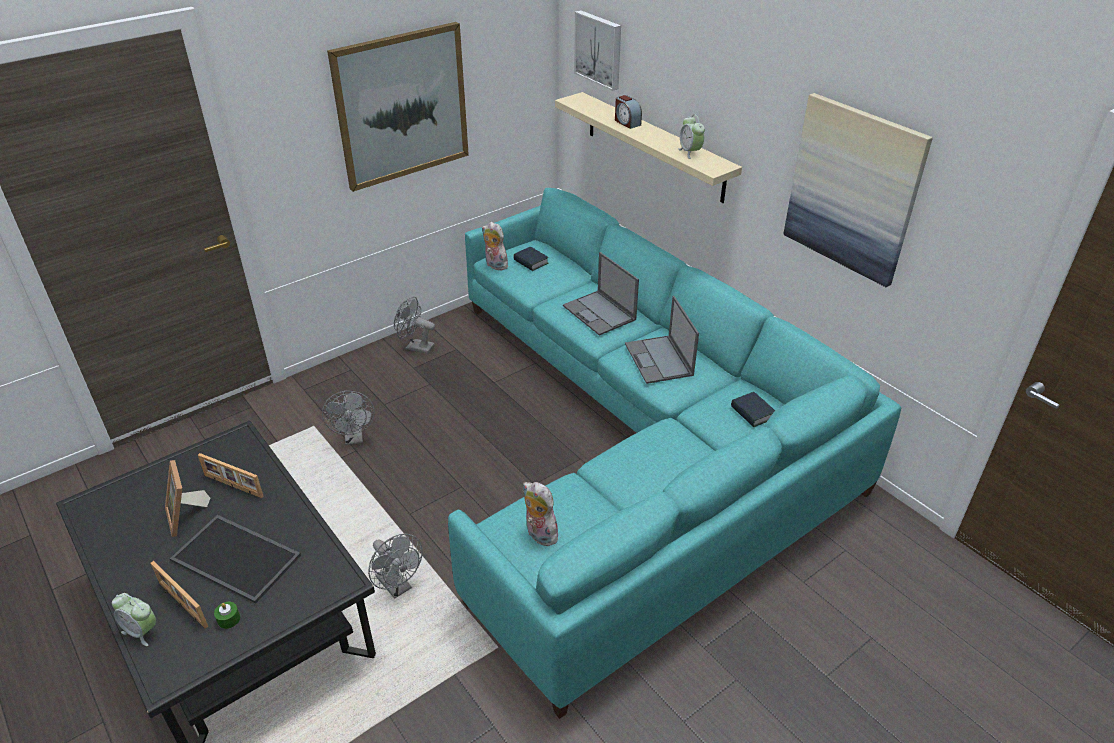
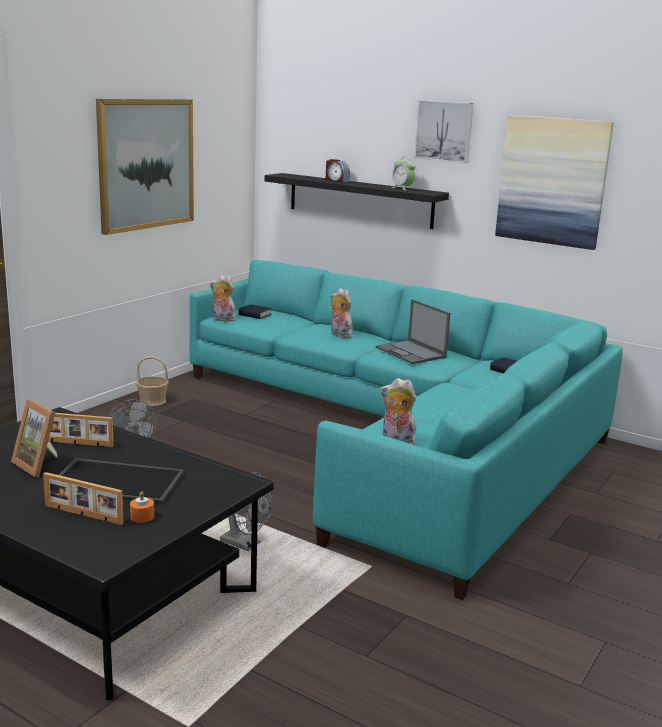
camera: 20 degrees left, 20 degrees down
alarm clock [112,593,156,646] -> none
green candle [214,602,240,629] -> orange candle [130,491,154,523]
grey fan [394,297,435,354] -> basket [136,356,169,406]
beige shelf [555,92,742,203] -> black shelf [265,173,449,229]
laptop [563,252,639,336] -> plush toy [330,288,353,338]
picture [574,10,621,91] -> picture moved to [414,100,474,163]

